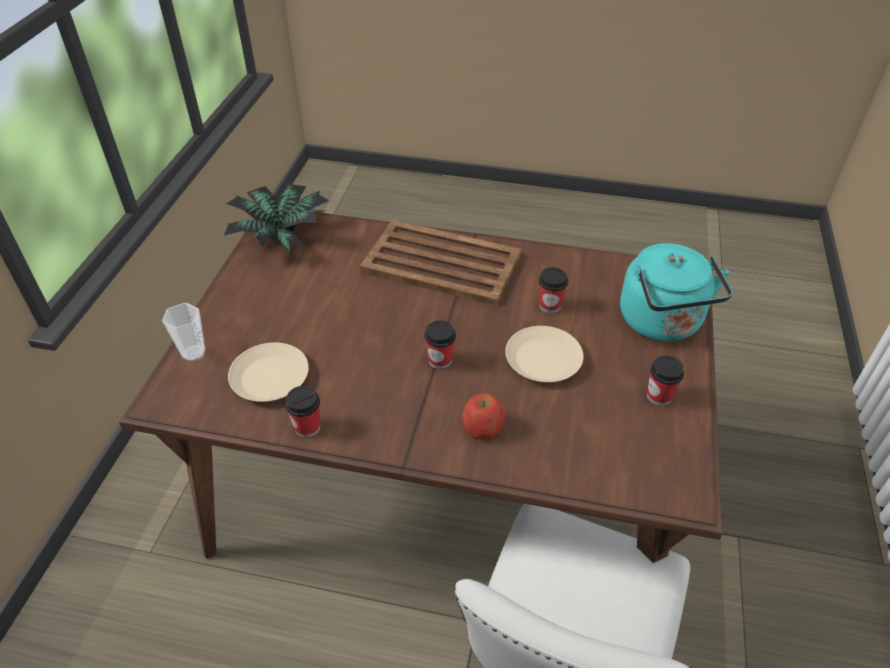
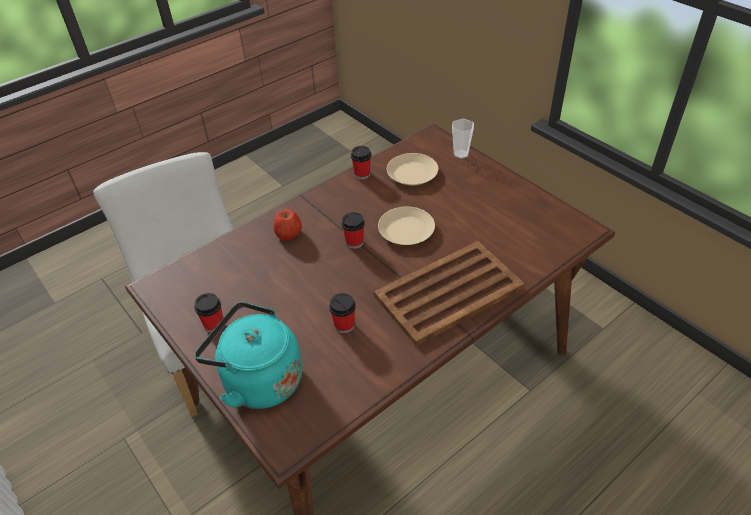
camera: 130 degrees right, 0 degrees up
potted plant [224,184,329,257] -> none
beige plate [505,326,584,382] -> beige plate moved to [378,207,435,245]

